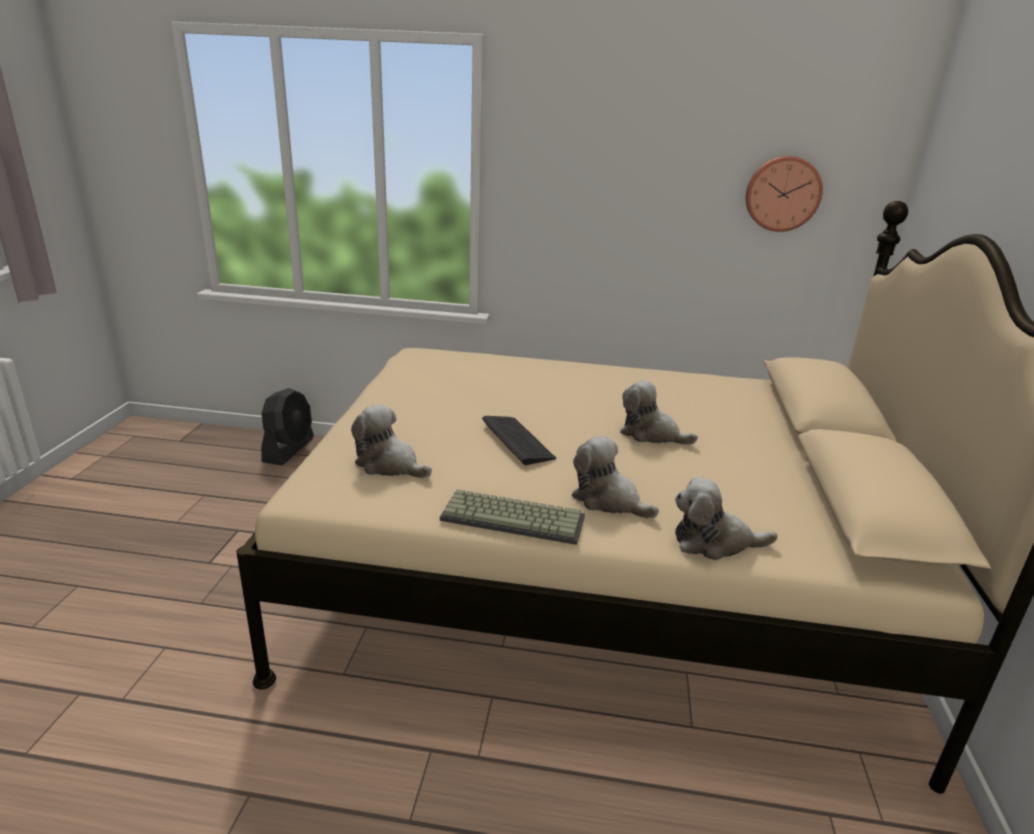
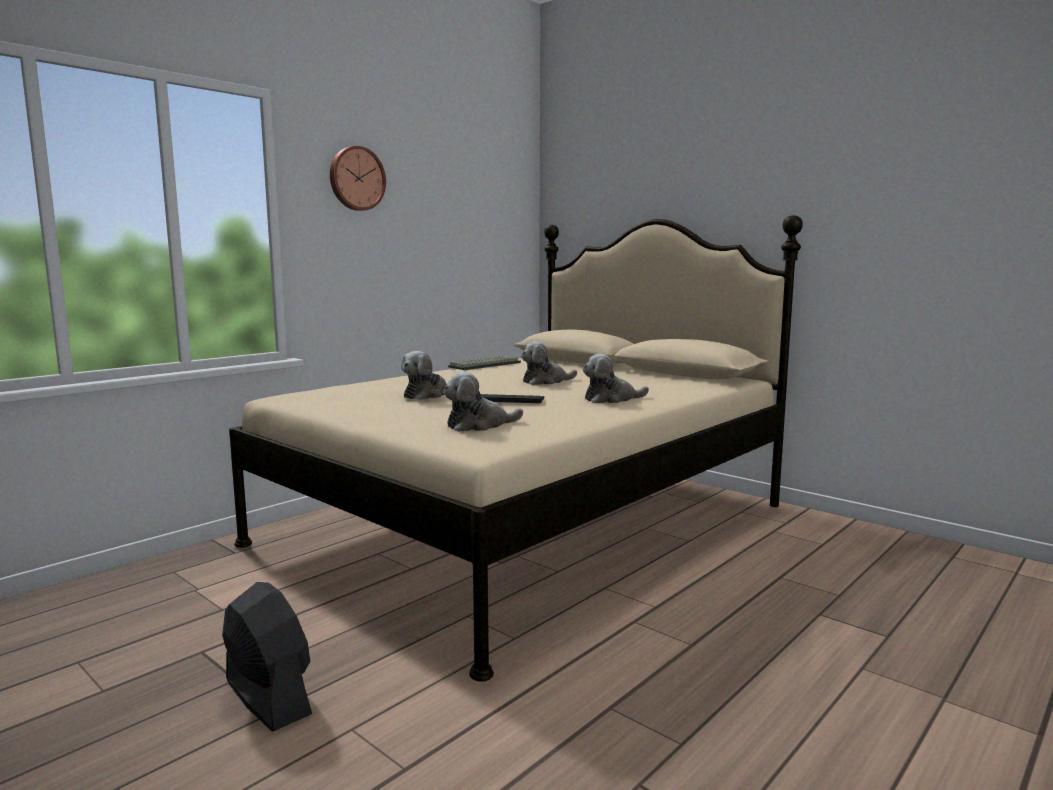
camera: 55 degrees left, 15 degrees down
black fan [261,388,314,465] -> black fan moved to [222,582,312,731]
keyboard [440,489,585,545] -> keyboard moved to [448,356,521,370]
plush toy [675,477,778,560] -> plush toy moved to [401,351,451,400]
wall clock [746,156,823,232] -> wall clock moved to [330,146,386,211]

